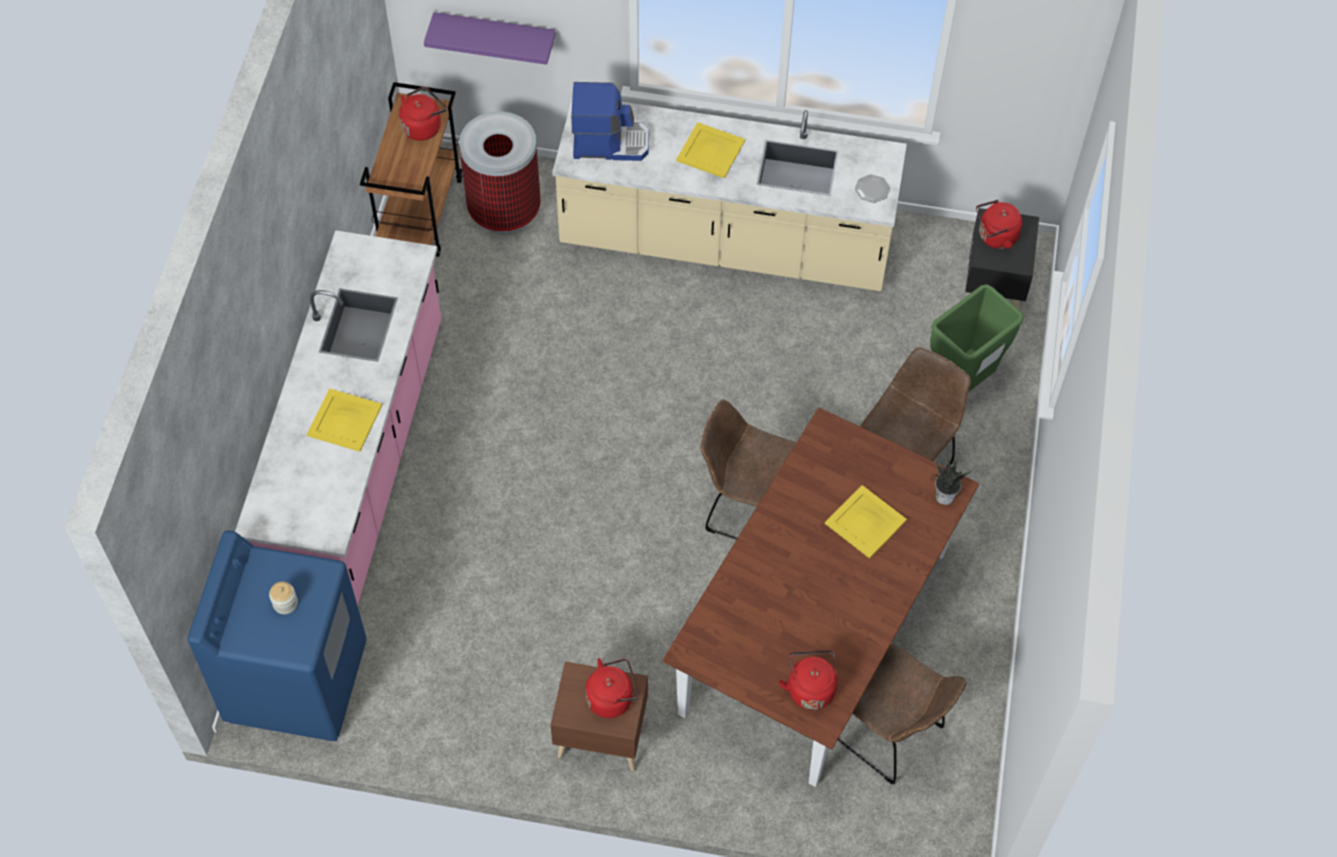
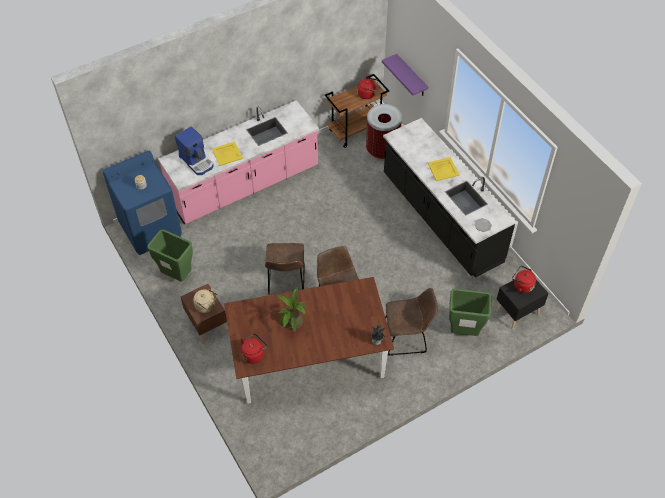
camera: 50 degrees right, 5 degrees down
beige counter [552,97,907,291] -> black counter [383,118,516,278]
coffee machine [571,82,649,161] -> coffee machine moved to [175,126,214,175]
red kettle [586,658,640,718] -> beige kettle [193,288,218,313]
yellow tray [825,485,907,559] -> none
brown chair [838,643,967,785] -> brown chair moved to [265,243,305,294]
none -> green trash can [147,230,193,282]
none -> potted plant [277,287,307,332]

